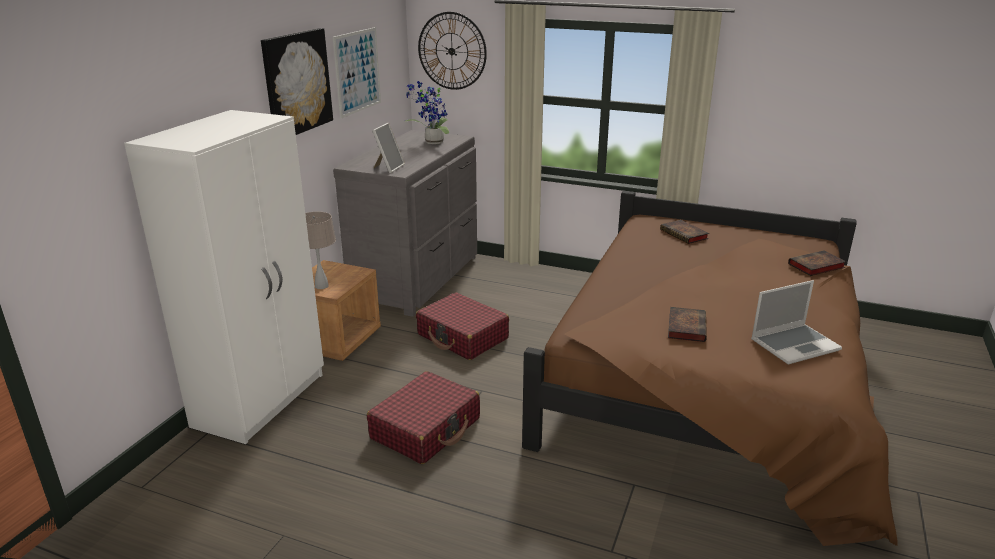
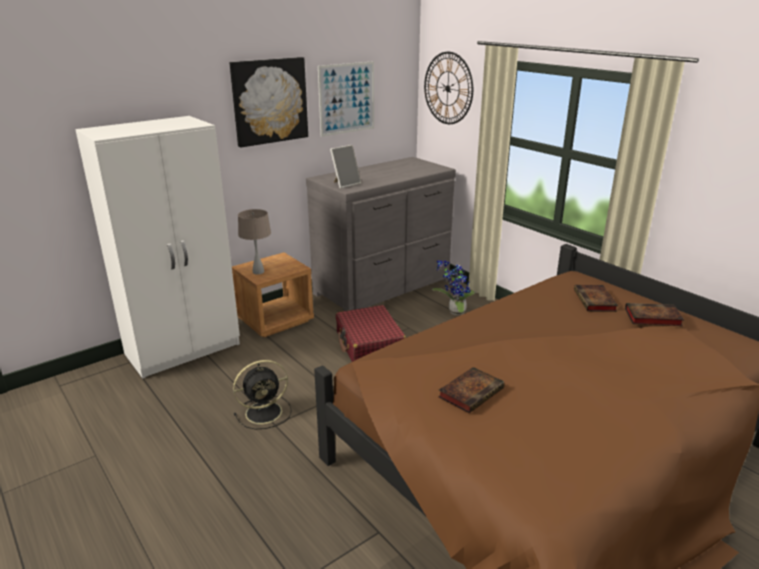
camera: 30 degrees right, 0 degrees up
red suitcase [367,371,480,464] -> black fan [233,360,292,429]
potted plant [405,81,449,144] -> potted plant moved to [432,260,475,315]
laptop [751,280,842,365] -> none
book [788,250,846,276] -> book moved to [625,303,684,326]

